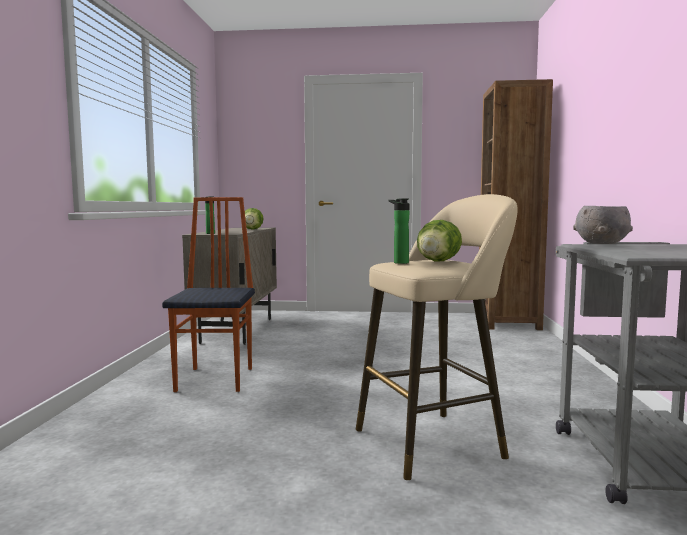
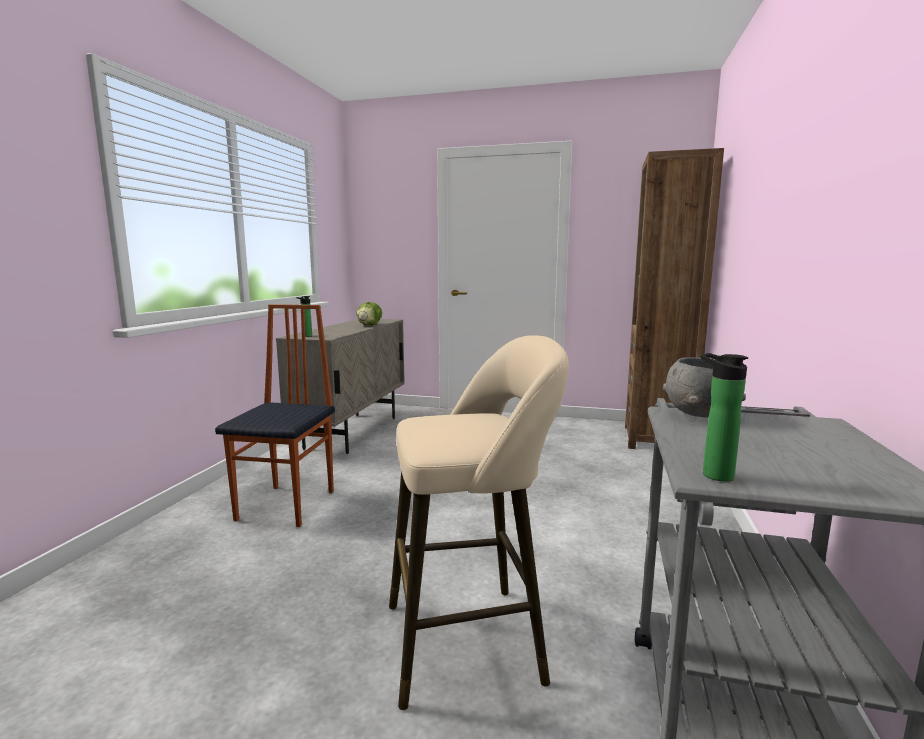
camera: 10 degrees right, 5 degrees up
bottle [388,198,410,264] -> bottle moved to [701,353,748,481]
lettuce [417,220,462,261] -> none

